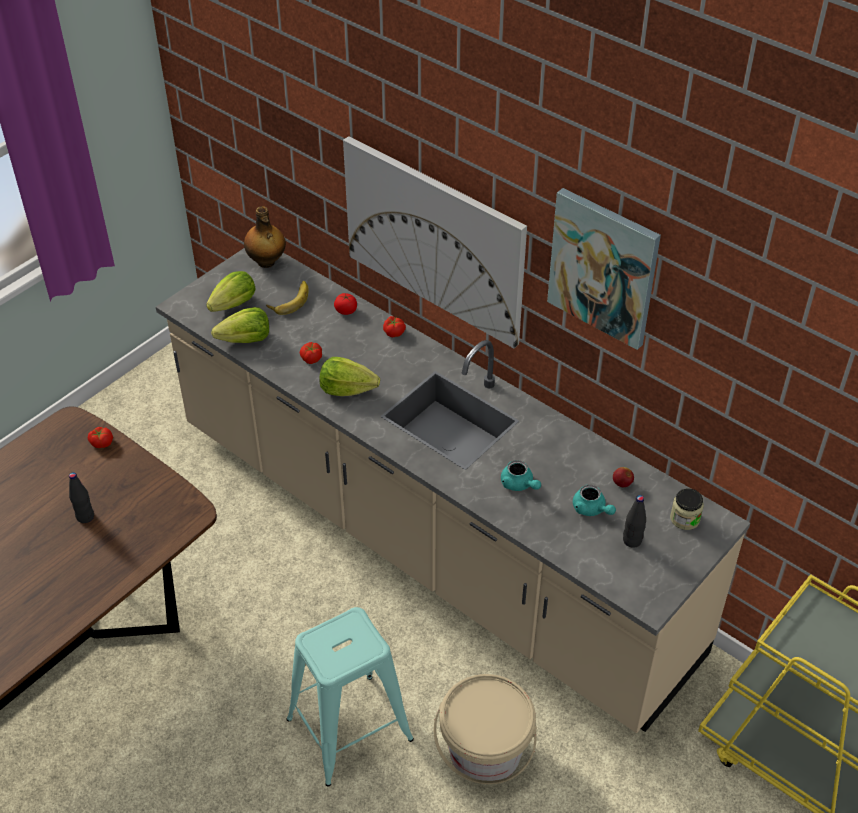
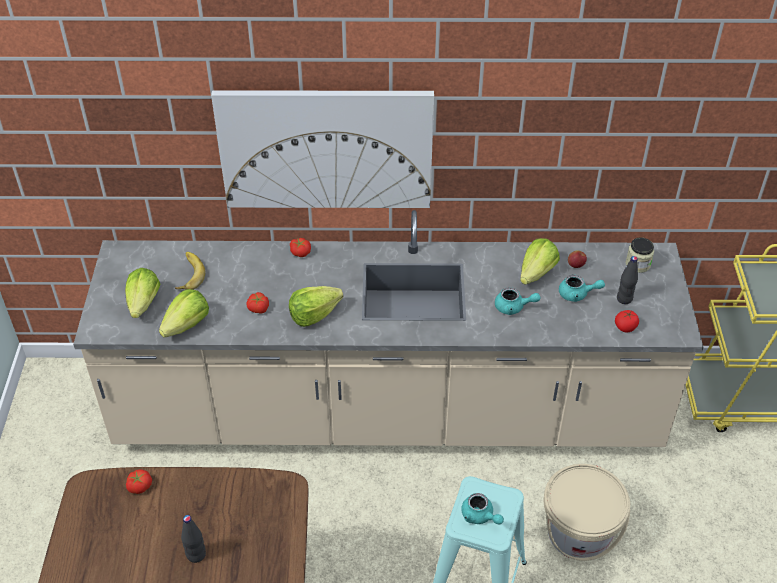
camera: 40 degrees left, 0 degrees up
bottle [244,206,286,268] -> none
tomato [334,293,357,315] -> tomato moved to [615,310,639,333]
picture [547,188,661,350] -> none
none -> turquoise teapot [461,493,504,524]
none -> lettuce [520,238,560,285]

